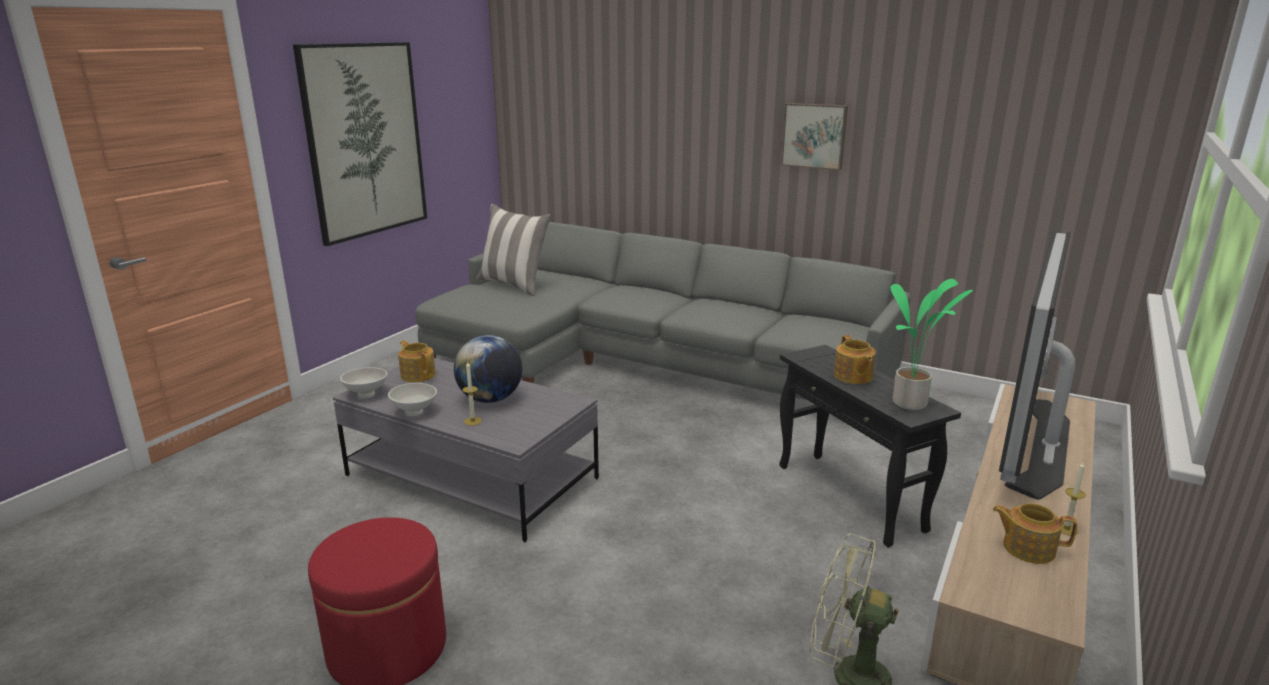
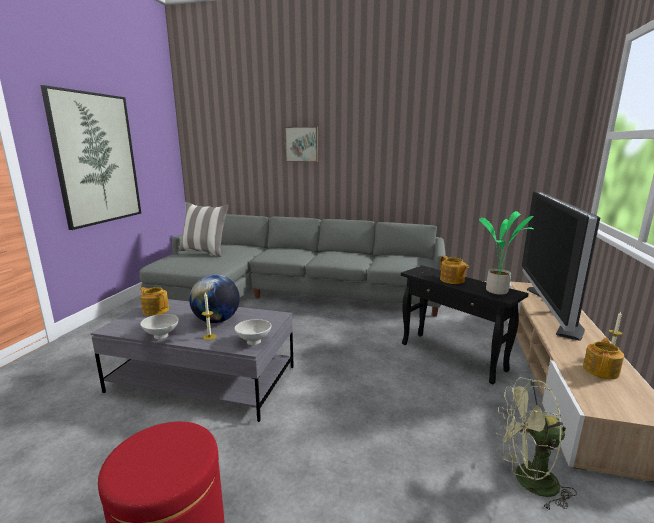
camera: 15 degrees left, 5 degrees down
white bowl [340,367,387,398] -> white bowl moved to [234,319,272,345]
picture [781,103,848,170] -> picture moved to [284,127,318,162]
teapot [993,503,1077,564] -> teapot turned 120 degrees clockwise [583,337,624,380]

